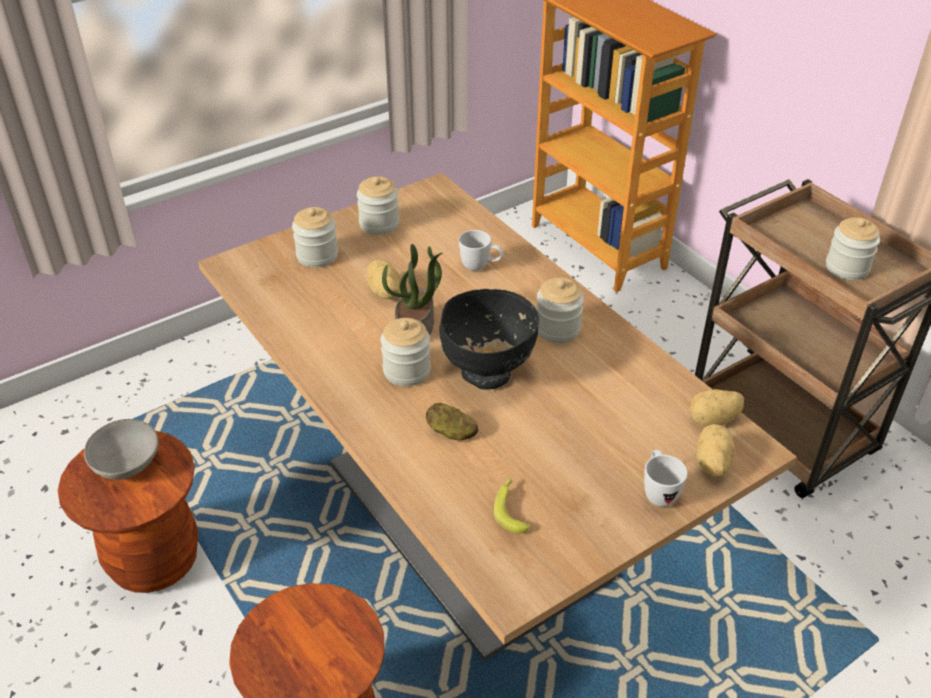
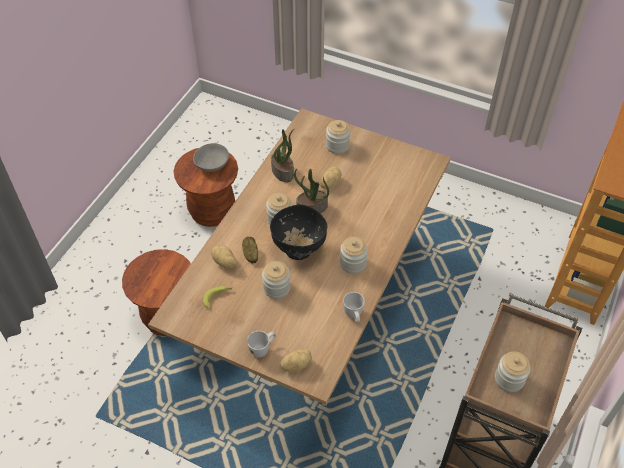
camera: 60 degrees right, 10 degrees up
jar [357,177,399,235] -> jar moved to [262,261,291,299]
white mug [459,230,503,271] -> white mug moved to [343,292,365,322]
potato [690,389,744,426] -> potato moved to [211,244,237,269]
none -> potted plant [271,129,295,182]

